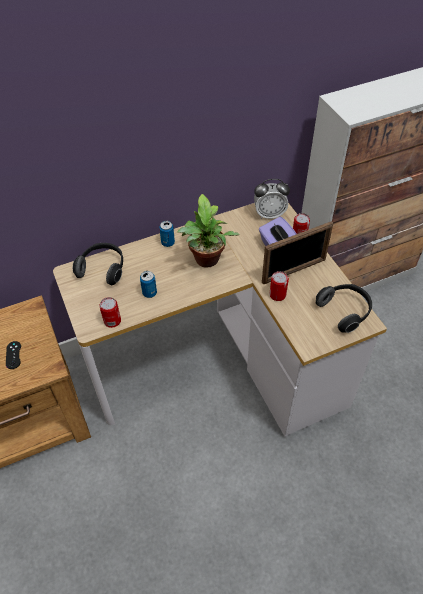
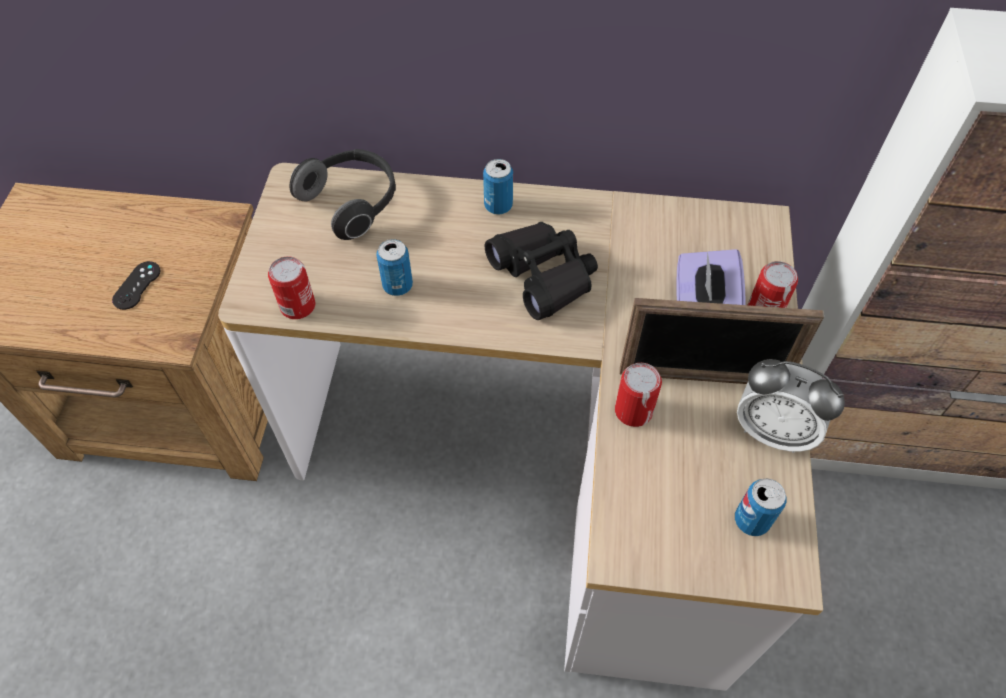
camera: 30 degrees right, 5 degrees up
potted plant [177,194,239,267] -> black binoculars [485,222,598,320]
alarm clock [254,179,290,219] -> alarm clock moved to [737,359,845,453]
headphones [316,284,372,333] -> can [735,478,786,536]

